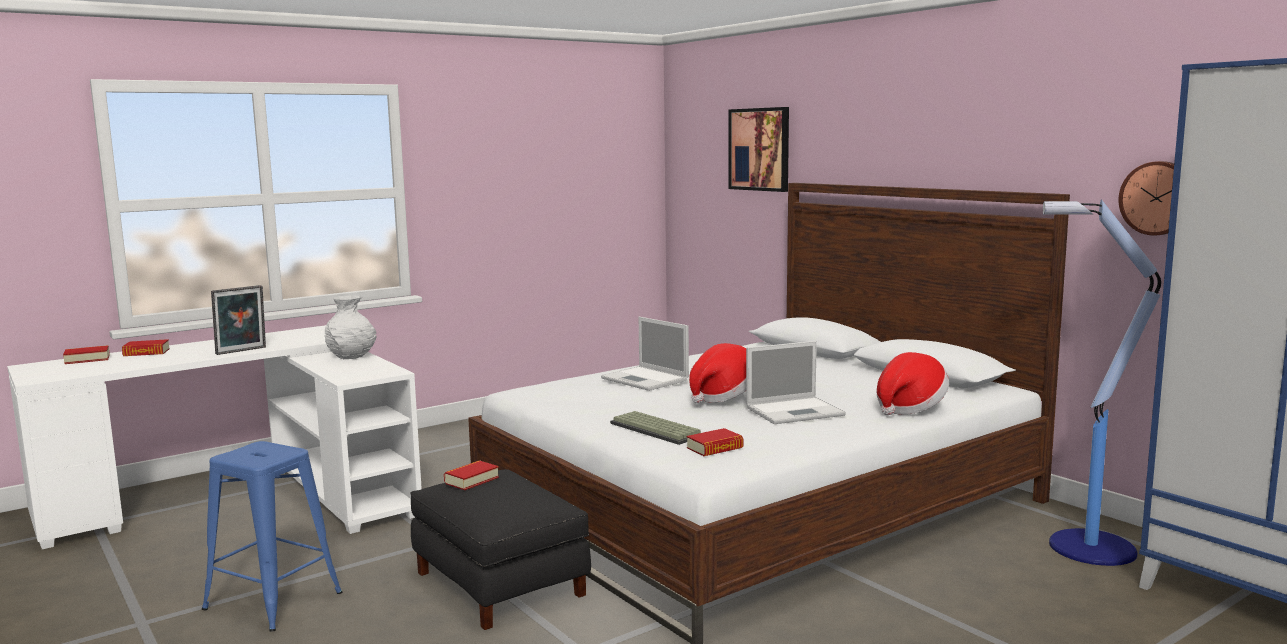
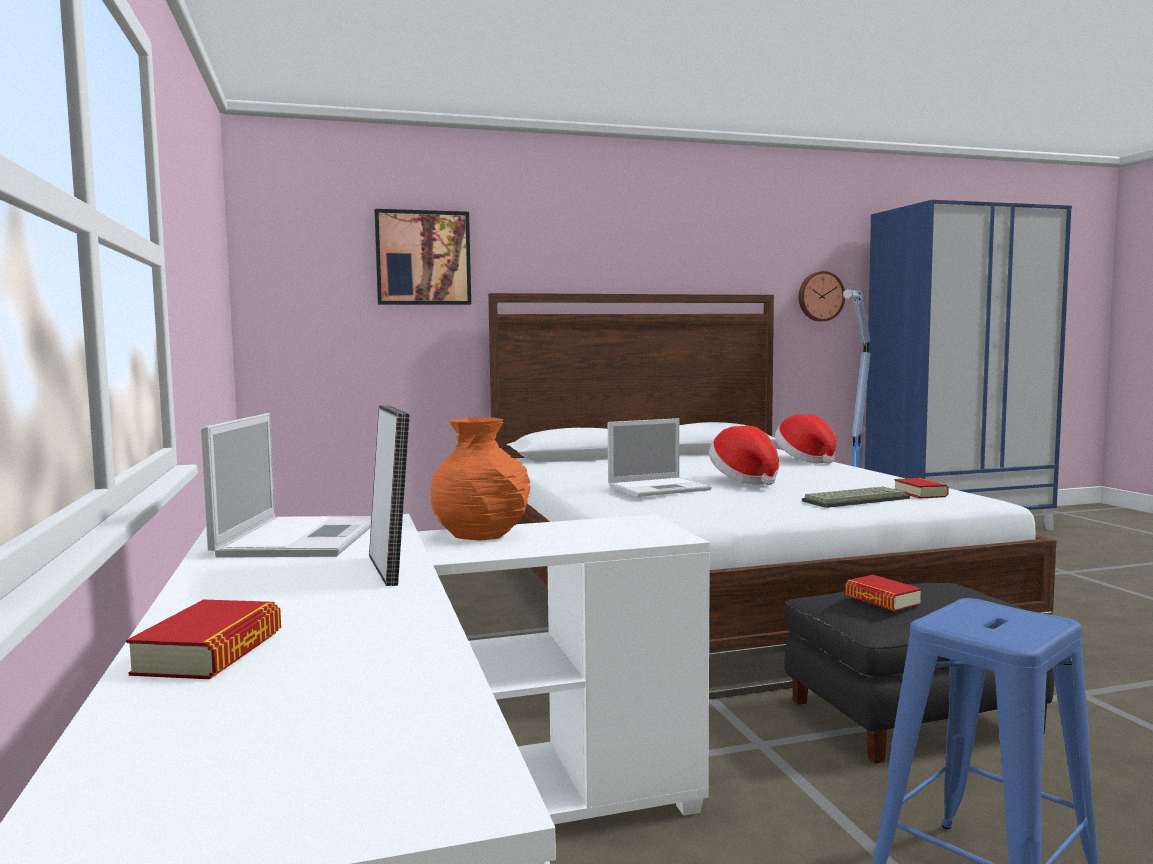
camera: 70 degrees left, 5 degrees down
book [63,345,110,364] -> none
white vase [325,295,377,359] -> orange vase [431,417,530,541]
laptop [746,341,846,424] -> laptop moved to [201,413,372,558]

